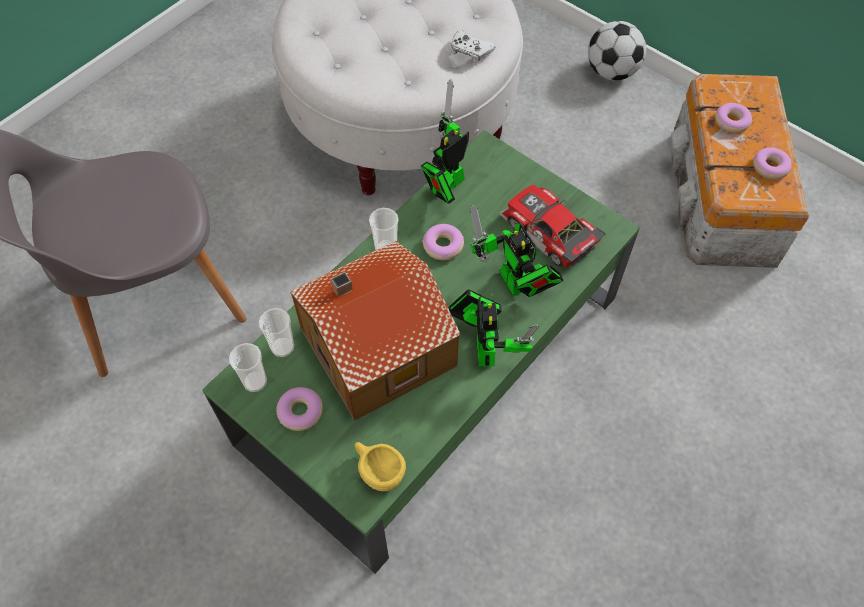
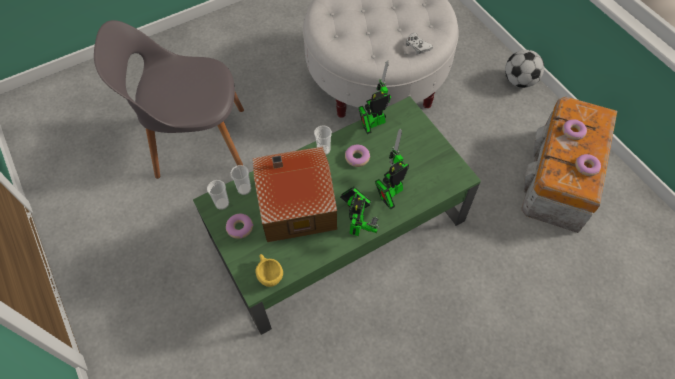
camera: 20 degrees right, 0 degrees up
toy robot [470,205,564,297] -> toy robot turned 60 degrees clockwise [375,129,409,209]
toy car [499,185,606,268] -> none

